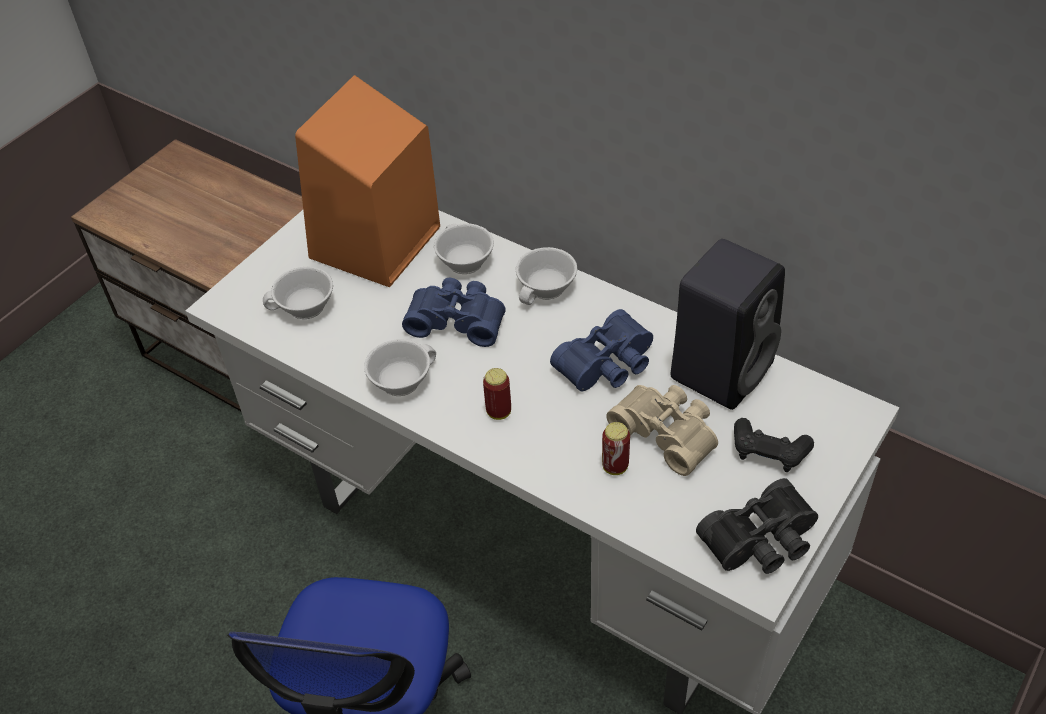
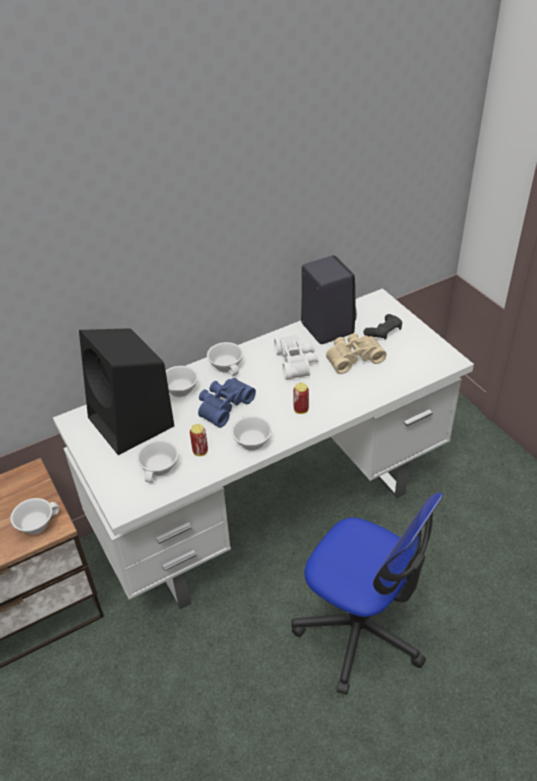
camera: 65 degrees left, 5 degrees down
orange speaker [295,75,440,287] -> black speaker [79,328,174,455]
blue binoculars [550,309,653,391] -> white binoculars [274,335,318,380]
can [602,422,630,475] -> can moved to [190,424,208,456]
black binoculars [696,478,818,574] -> none
none -> white cup [10,498,60,535]

